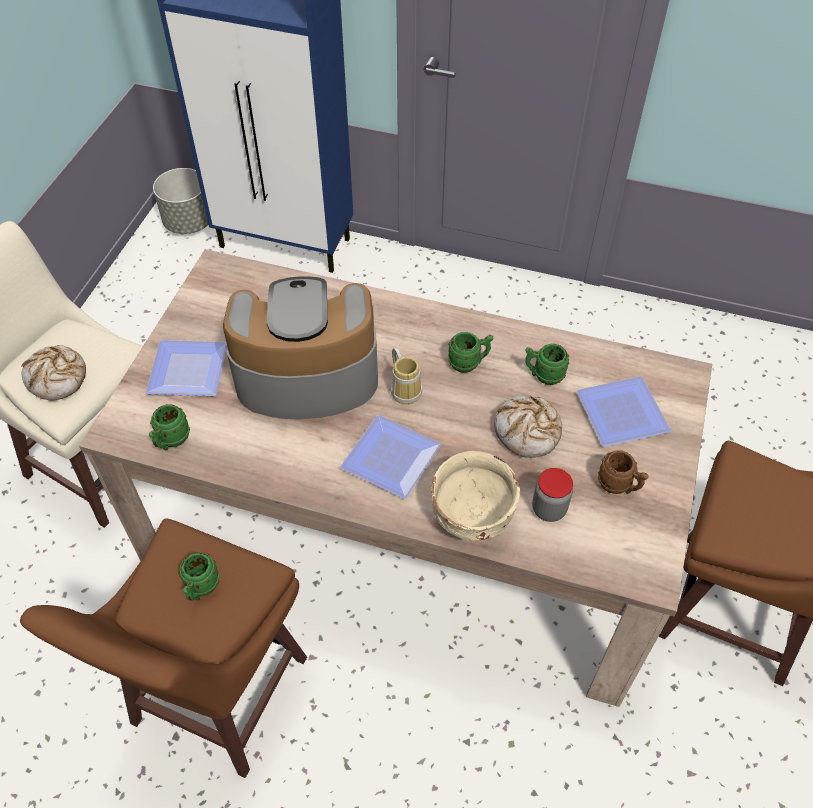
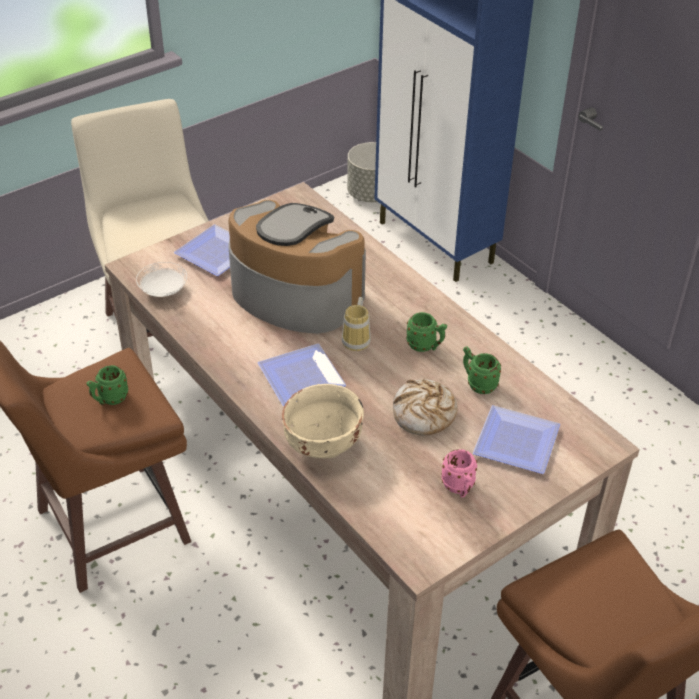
camera: 35 degrees right, 10 degrees down
bread [22,345,86,401] -> none
green mug [149,404,190,450] -> white plate [136,262,187,297]
jar [532,468,573,522] -> none
brown mug [598,450,649,494] -> pink mug [442,449,477,497]

